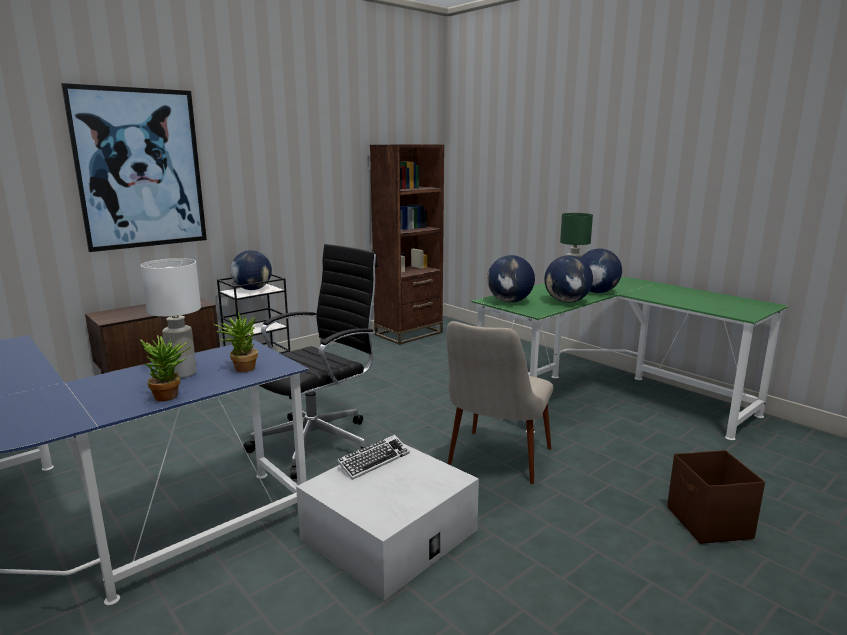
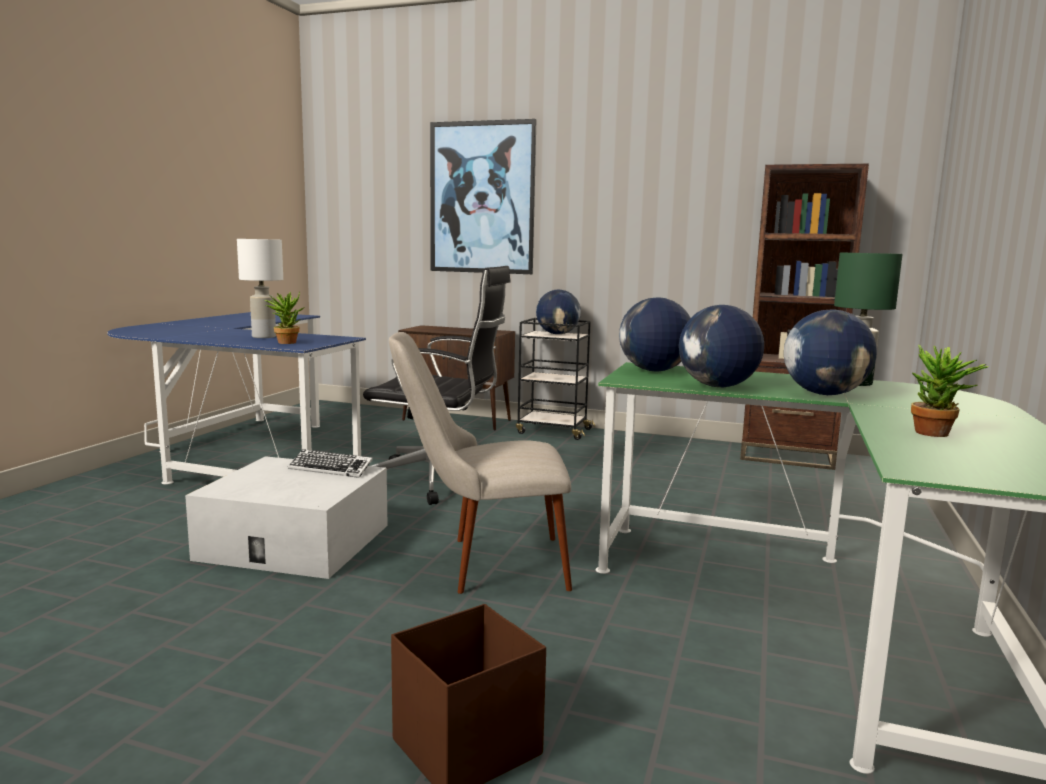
camera: 60 degrees right, 5 degrees down
potted plant [140,335,191,401] -> potted plant moved to [911,344,988,437]

